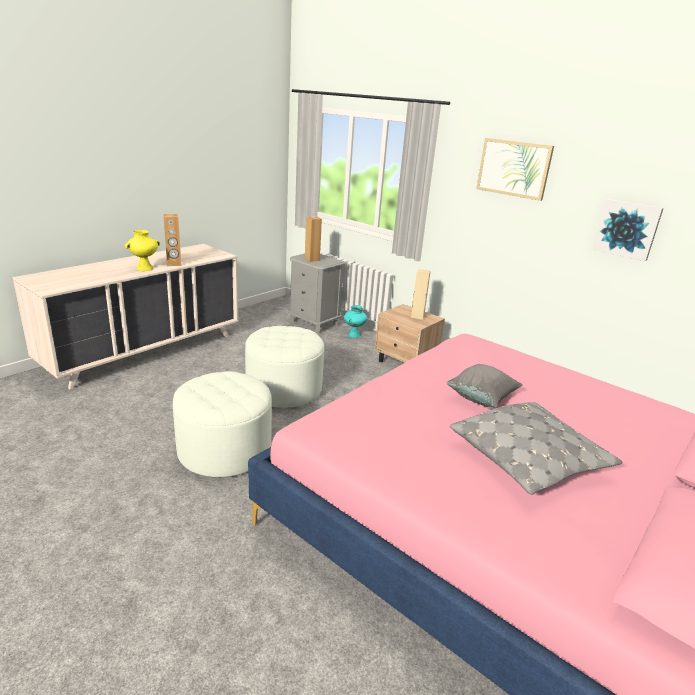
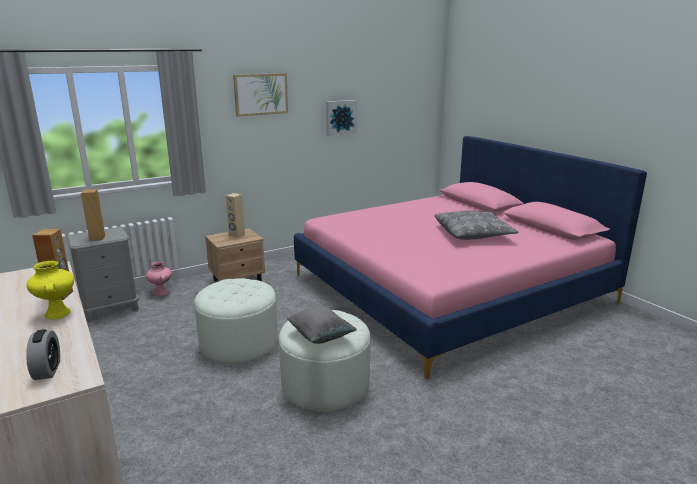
camera: 70 degrees left, 5 degrees down
turquoise vase [344,305,367,338] -> pink vase [146,261,172,296]
grey pillow [447,364,523,408] -> grey pillow moved to [287,306,357,344]
none -> alarm clock [26,329,60,380]

